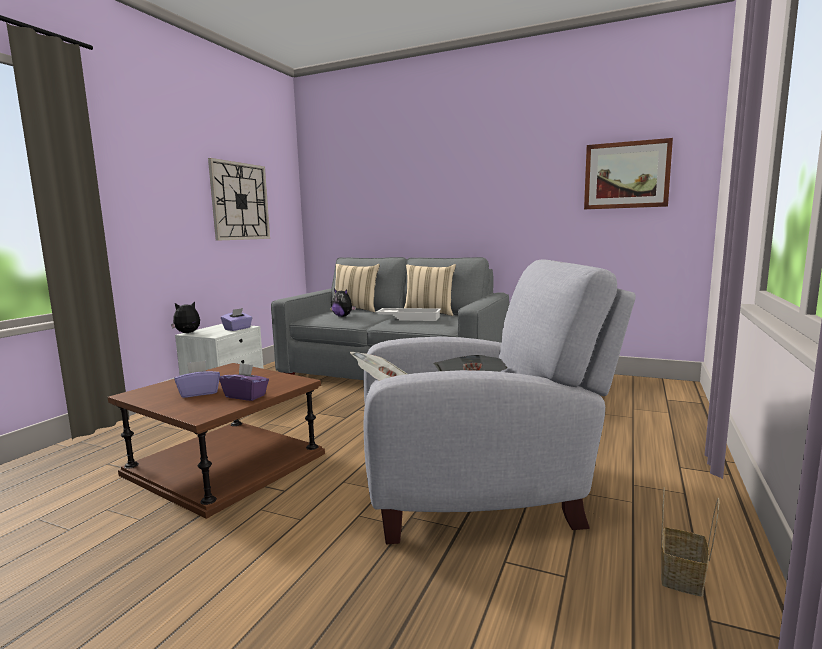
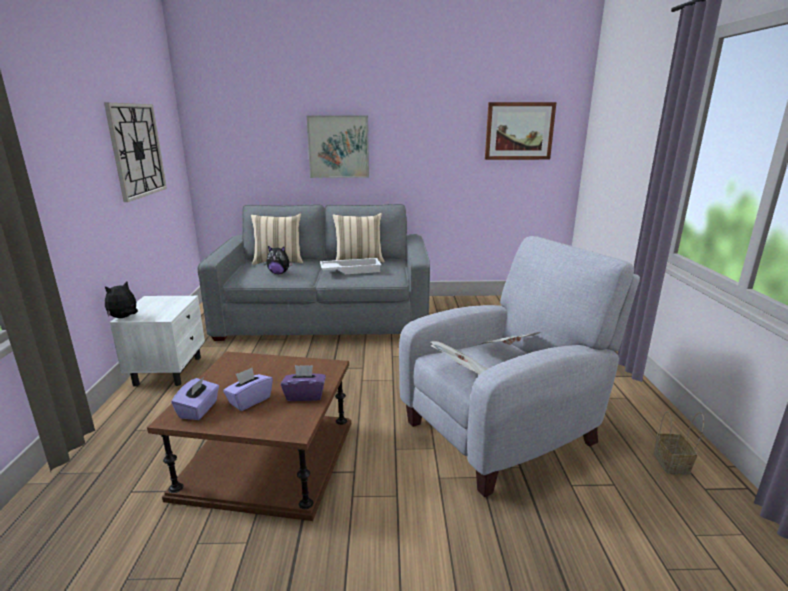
camera: 25 degrees left, 10 degrees up
purple tissue box [221,308,252,331] -> purple tissue box moved to [171,377,219,420]
none -> picture [306,115,369,178]

